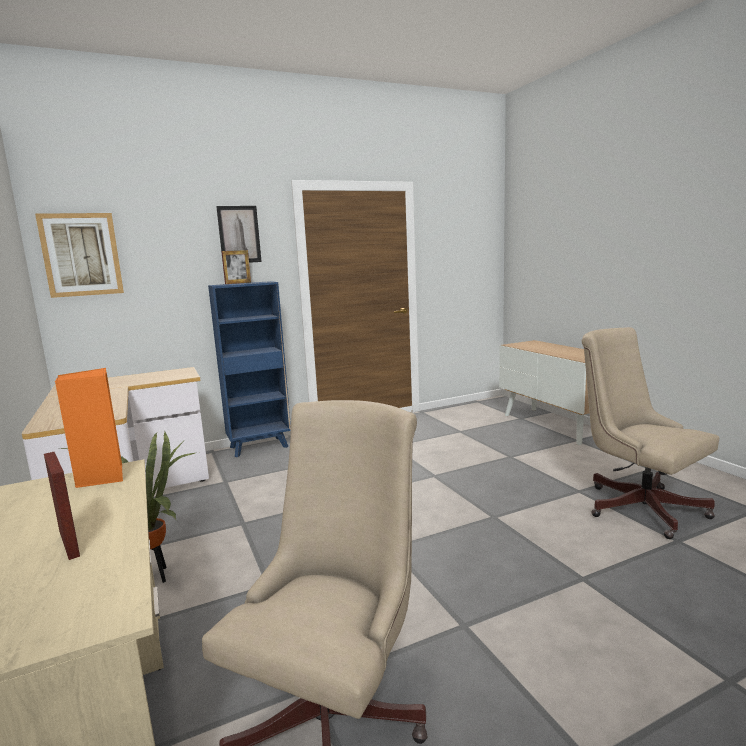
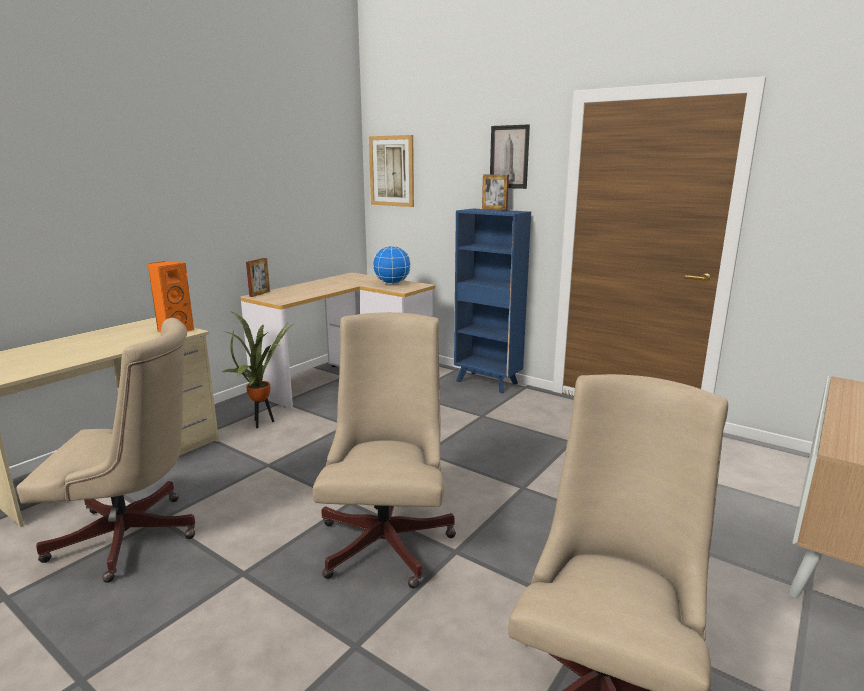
camera: 60 degrees right, 5 degrees up
picture frame [44,452,80,560] -> picture frame moved to [246,258,270,297]
none -> beige office chair [313,312,456,588]
none -> globe [373,246,411,284]

